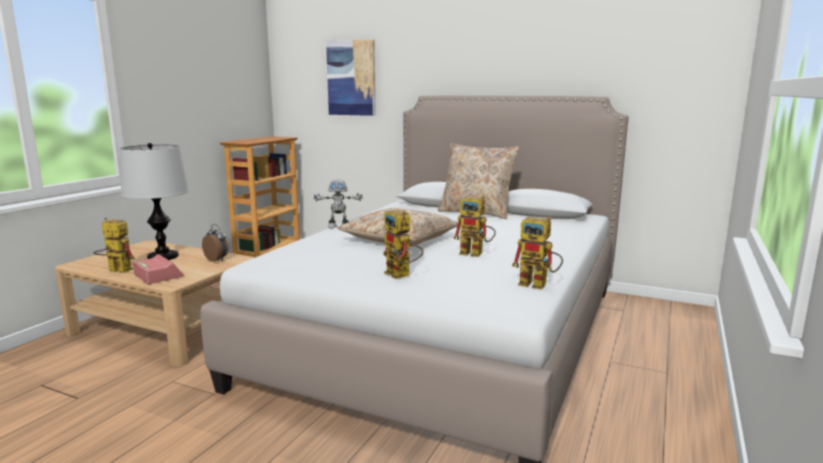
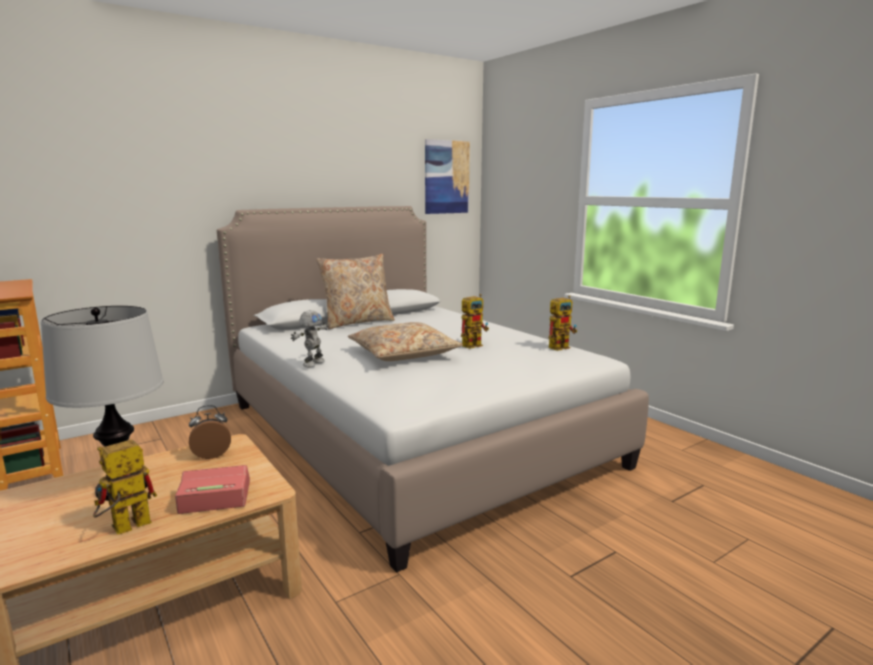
camera: 60 degrees left, 0 degrees up
picture [326,39,376,116] -> picture moved to [425,139,470,214]
toy robot [383,210,424,279] -> none

